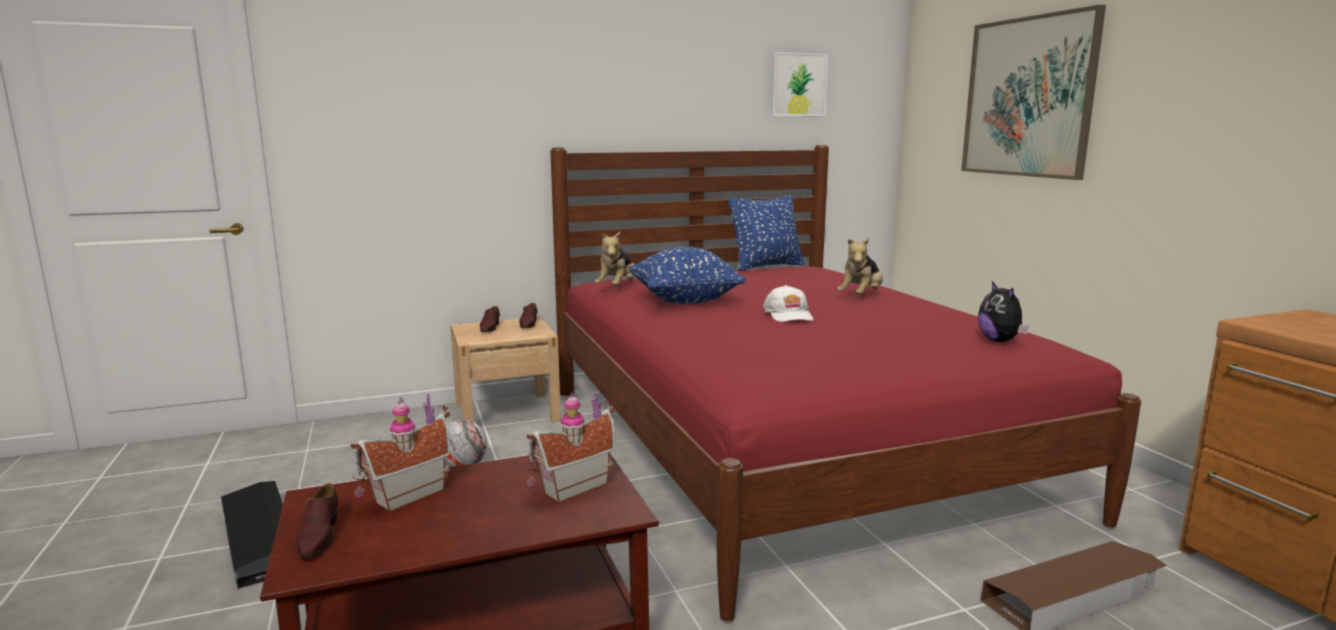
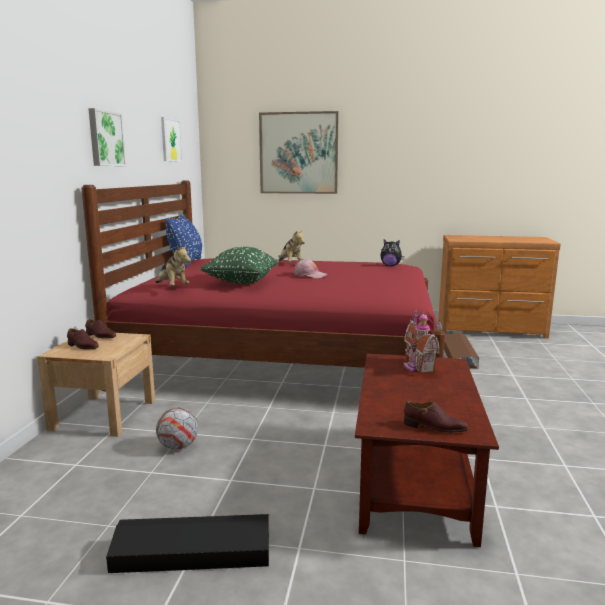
camera: 60 degrees left, 0 degrees up
toy house [350,394,450,512] -> none
blue pillow [629,247,746,304] -> green pillow [200,247,279,284]
white cap [763,285,813,322] -> pink cap [292,259,328,278]
none -> picture [88,108,126,166]

